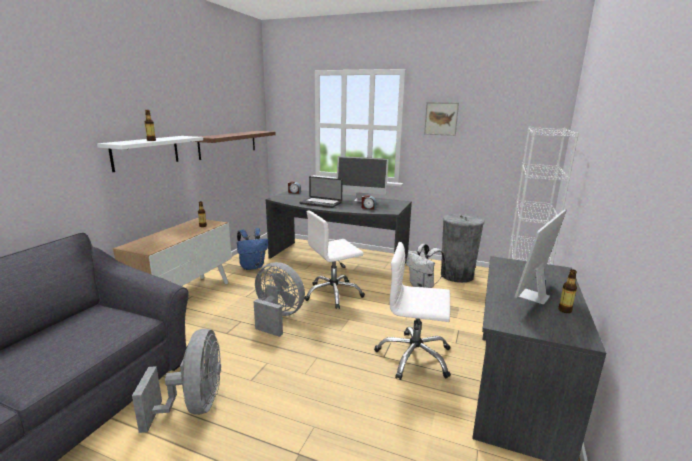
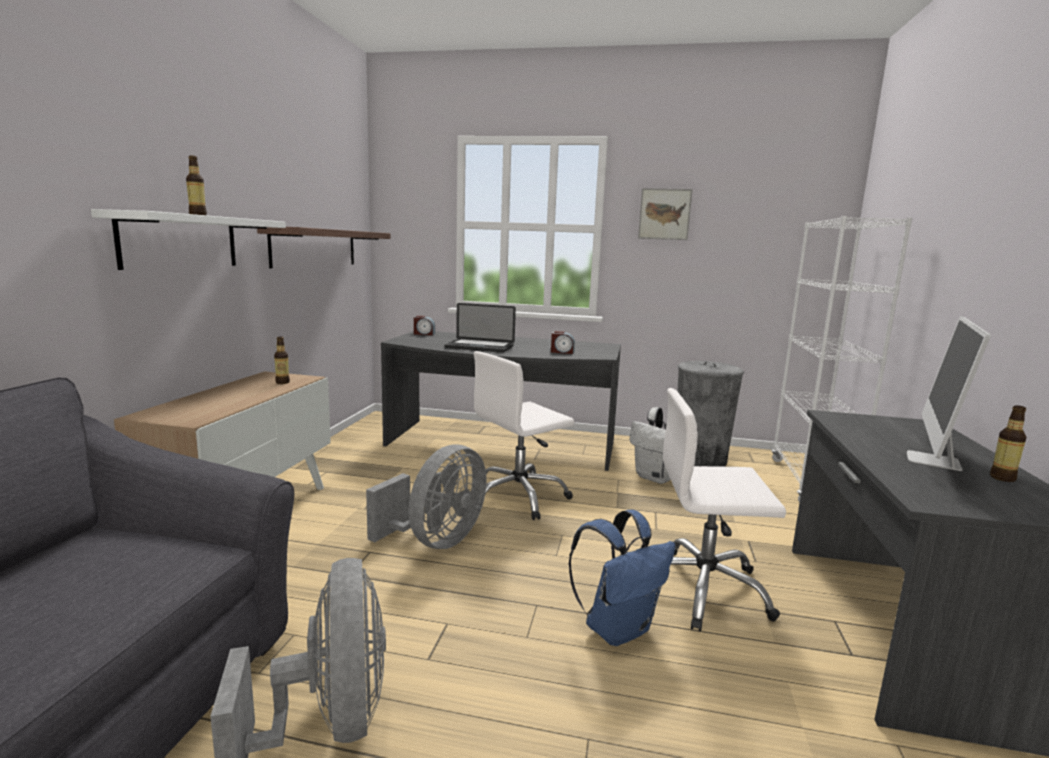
camera: 10 degrees left, 5 degrees down
blue backpack [237,228,268,270] -> blue backpack moved to [569,510,675,646]
grey fan [253,262,305,337] -> grey fan turned 105 degrees clockwise [366,444,487,549]
monitor [337,156,389,202] -> none

